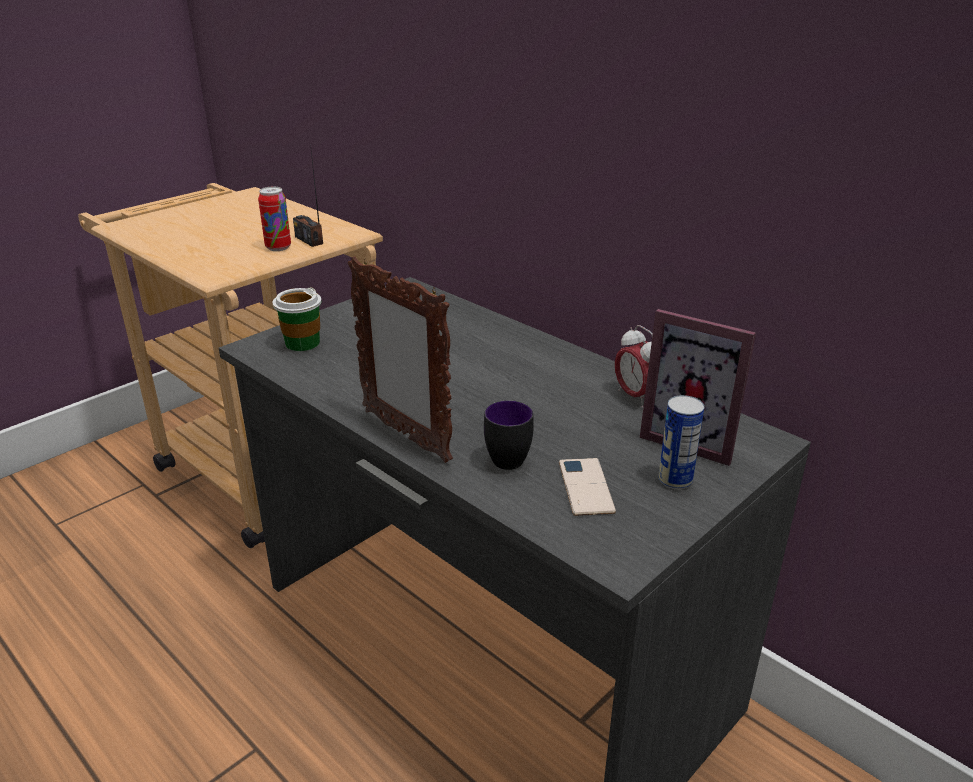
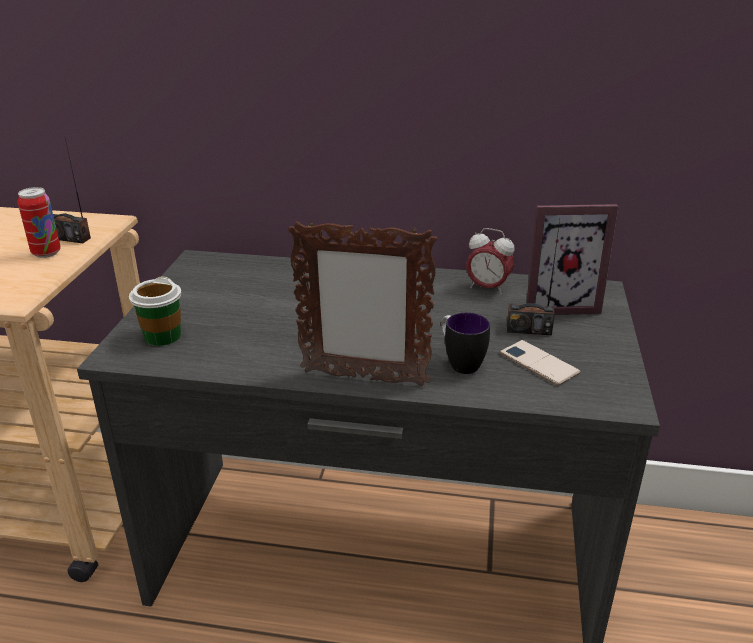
camera: 35 degrees left, 0 degrees up
can [658,395,704,489] -> none
none -> radio [507,220,560,335]

